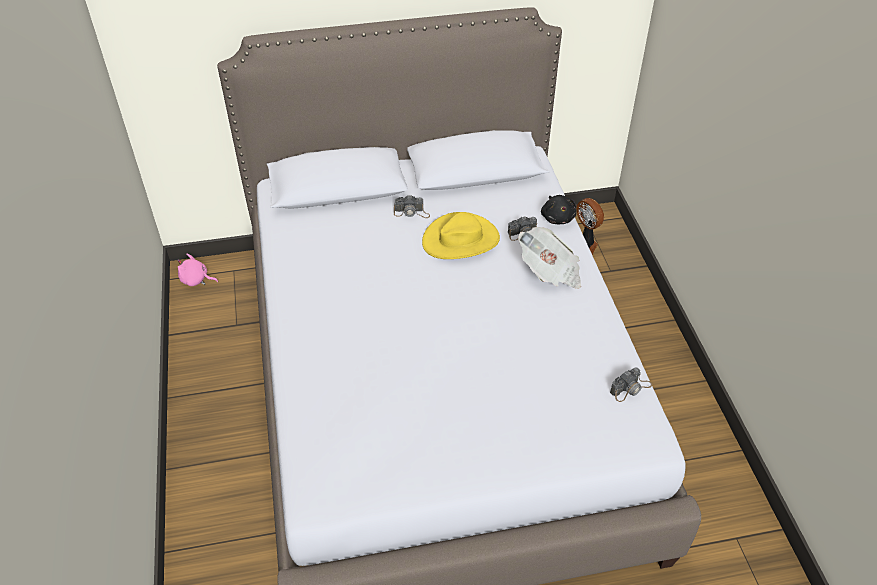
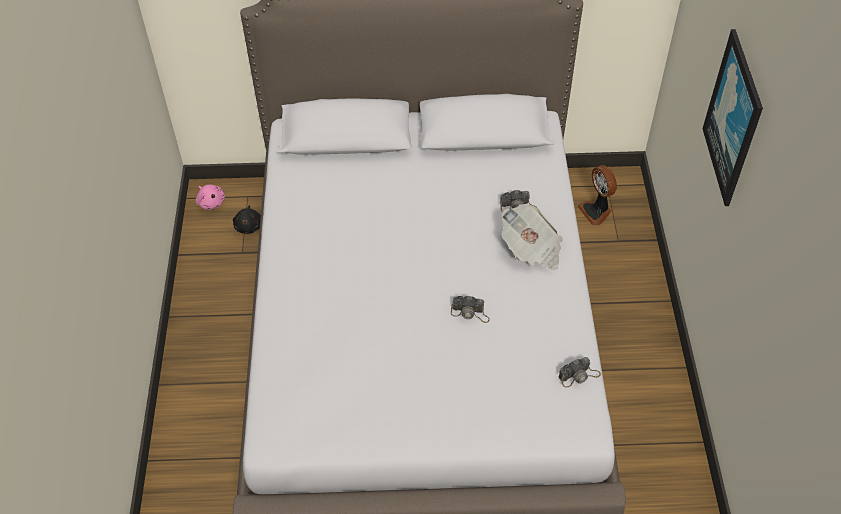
camera: 10 degrees right, 5 degrees up
pink plush toy [177,254,218,286] -> pink plush toy turned 150 degrees counterclockwise [196,185,225,210]
camera [394,195,430,218] -> camera moved to [451,296,490,323]
yellow hat [422,212,500,259] -> none
black plush toy [541,195,577,224] -> black plush toy moved to [233,205,261,234]
none -> picture [702,29,763,206]

